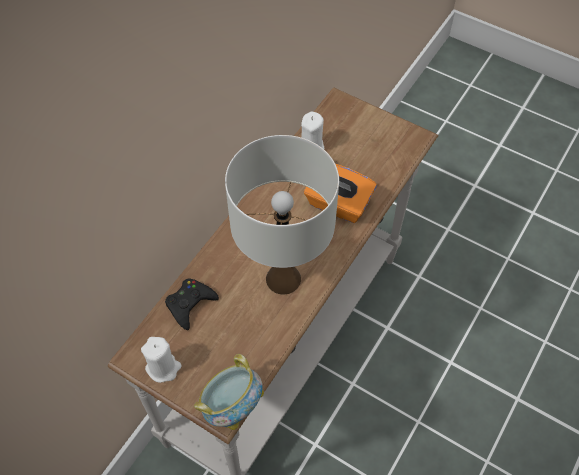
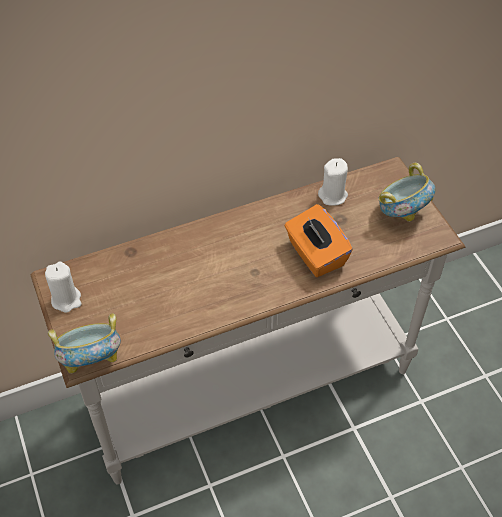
camera: 35 degrees right, 5 degrees down
black game controller [165,279,219,330] -> none
white table lamp [225,135,339,295] -> none
none -> bowl [379,163,435,222]

